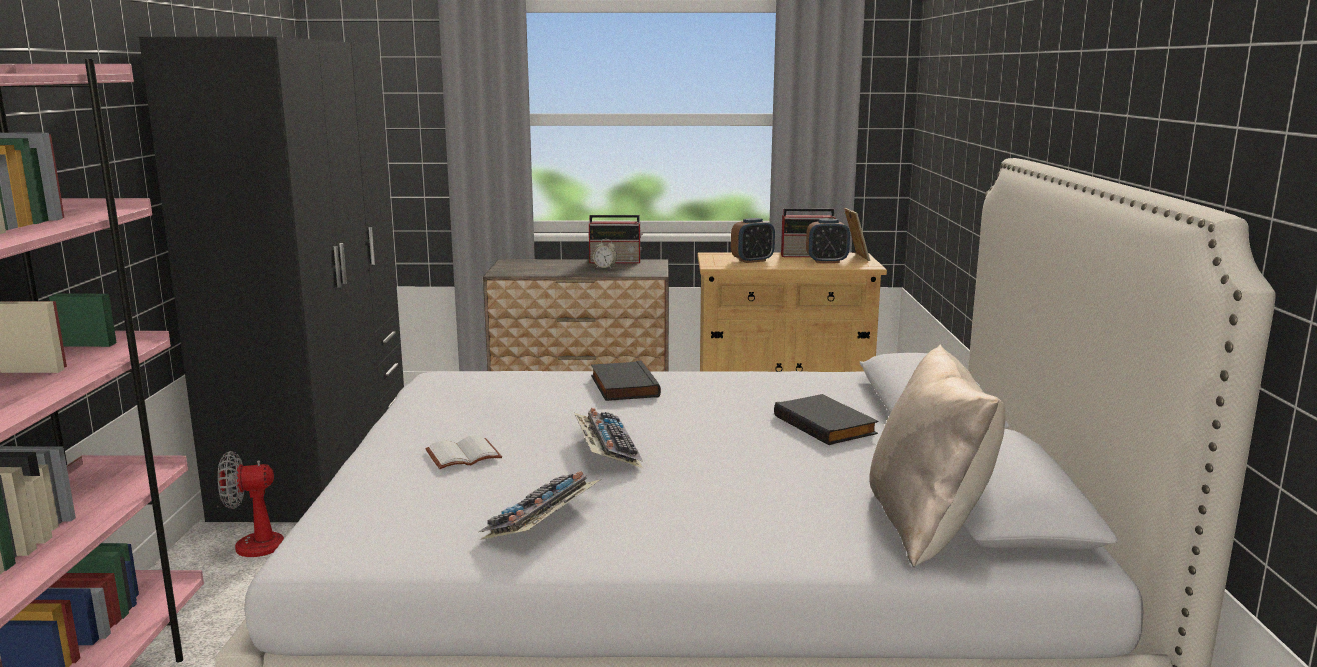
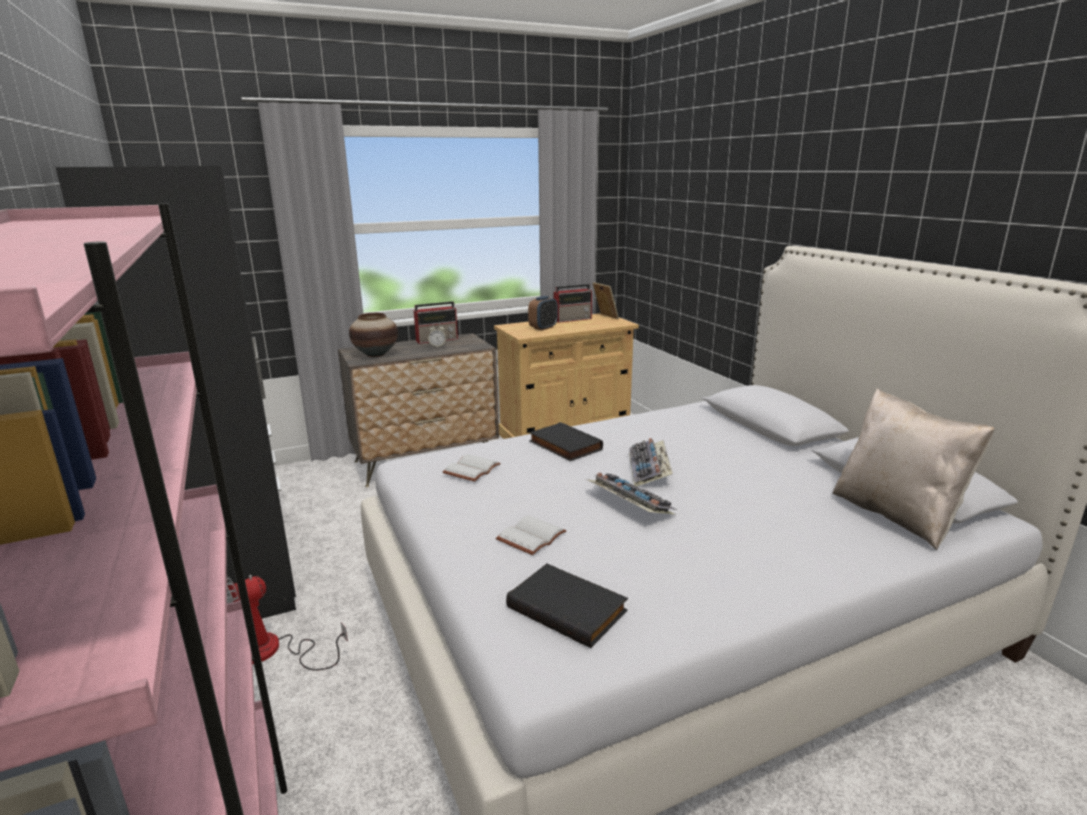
camera: 25 degrees left, 5 degrees up
keyboard [479,471,602,540] -> keyboard moved to [629,438,673,486]
black book [774,394,878,445] -> black book moved to [506,564,628,648]
alarm clock [806,219,850,263] -> none
none -> vase [349,313,398,357]
none -> white book [443,454,501,482]

